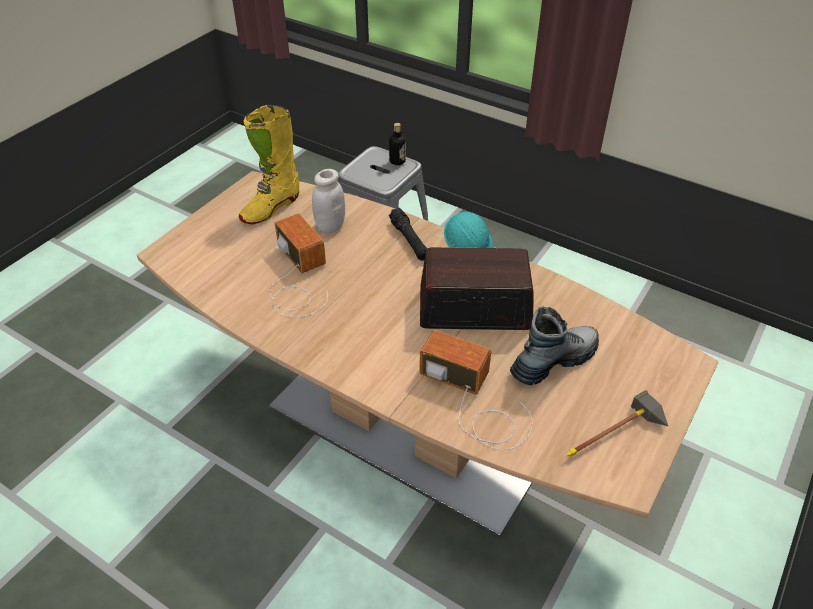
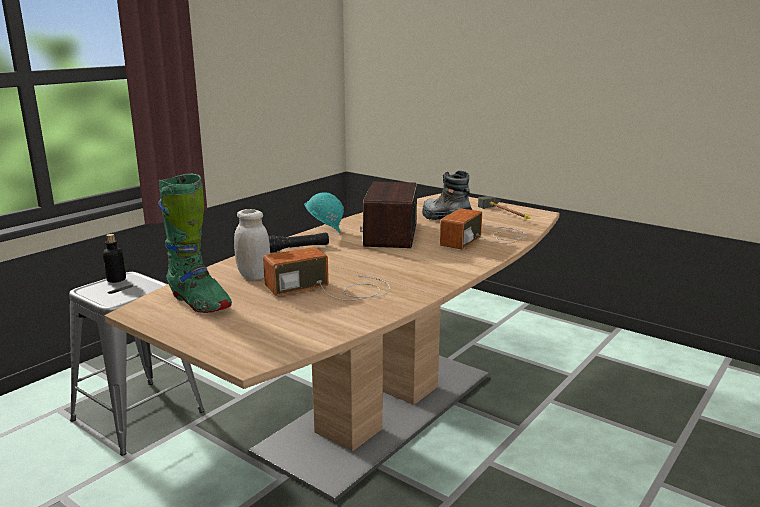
camera: 85 degrees left, 25 degrees down
yellow boot [238,105,299,224] -> green boot [158,174,232,313]

